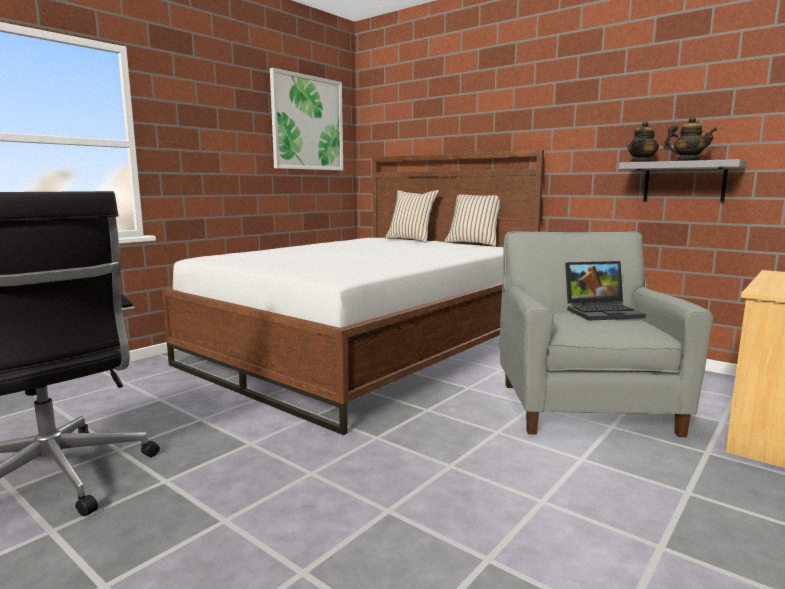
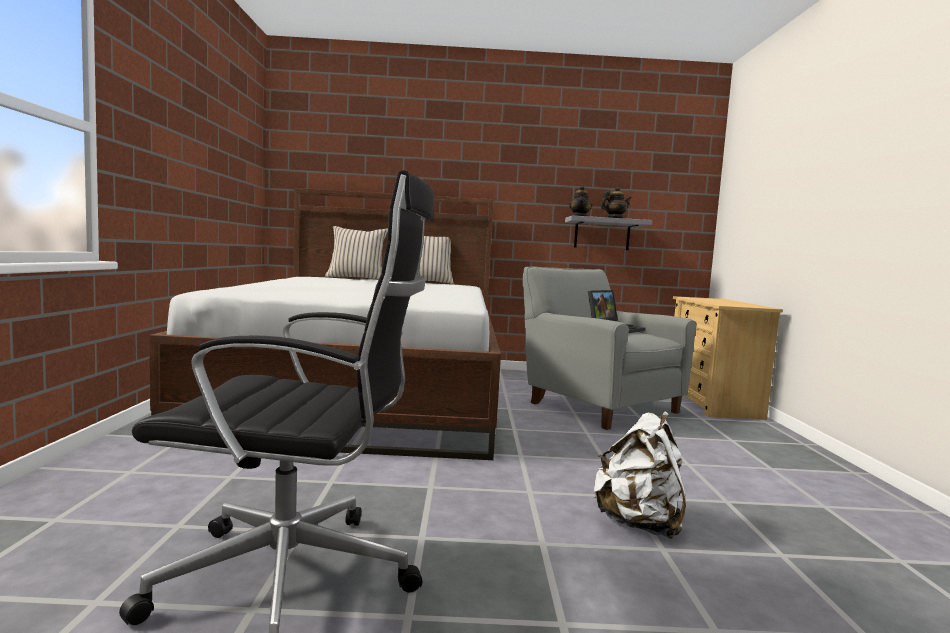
camera: 40 degrees left, 5 degrees down
picture [270,68,343,171] -> none
none -> white backpack [593,411,686,539]

